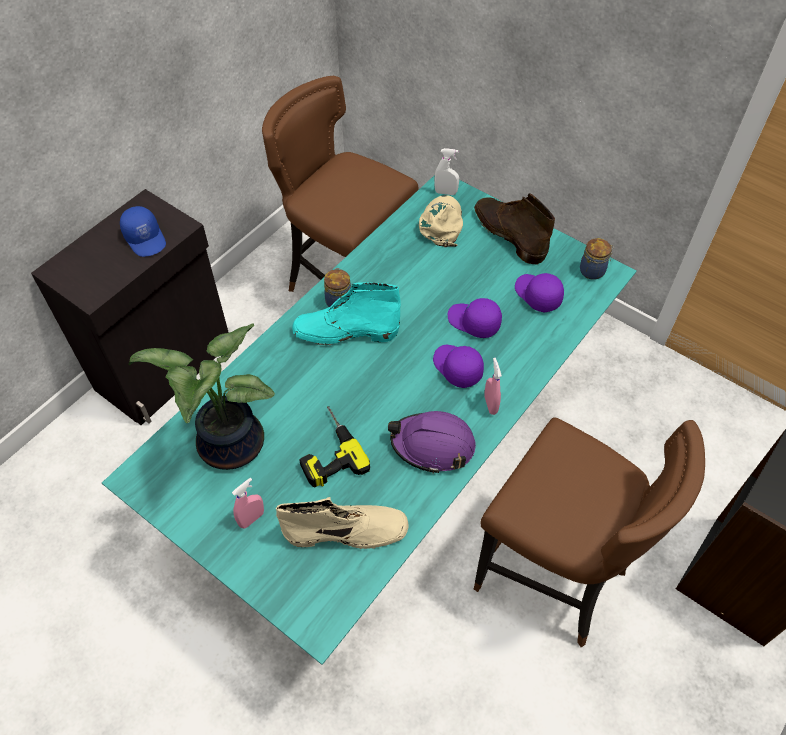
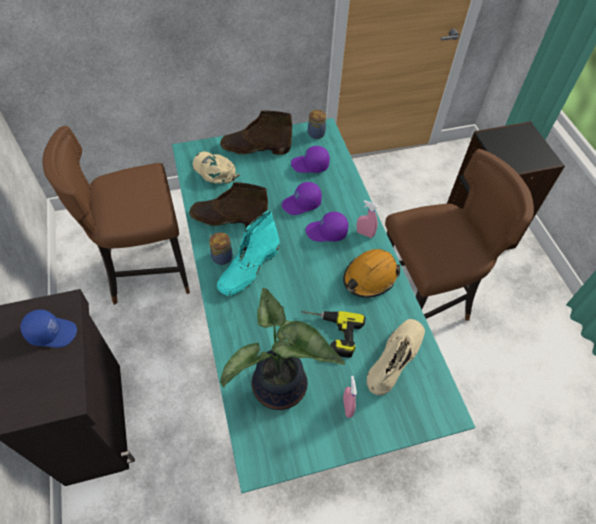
camera: 55 degrees left, 0 degrees up
purple hard hat [388,411,476,473] -> orange hard hat [343,249,400,298]
white spray bottle [434,148,459,195] -> none
none -> brown boot [189,182,268,228]

